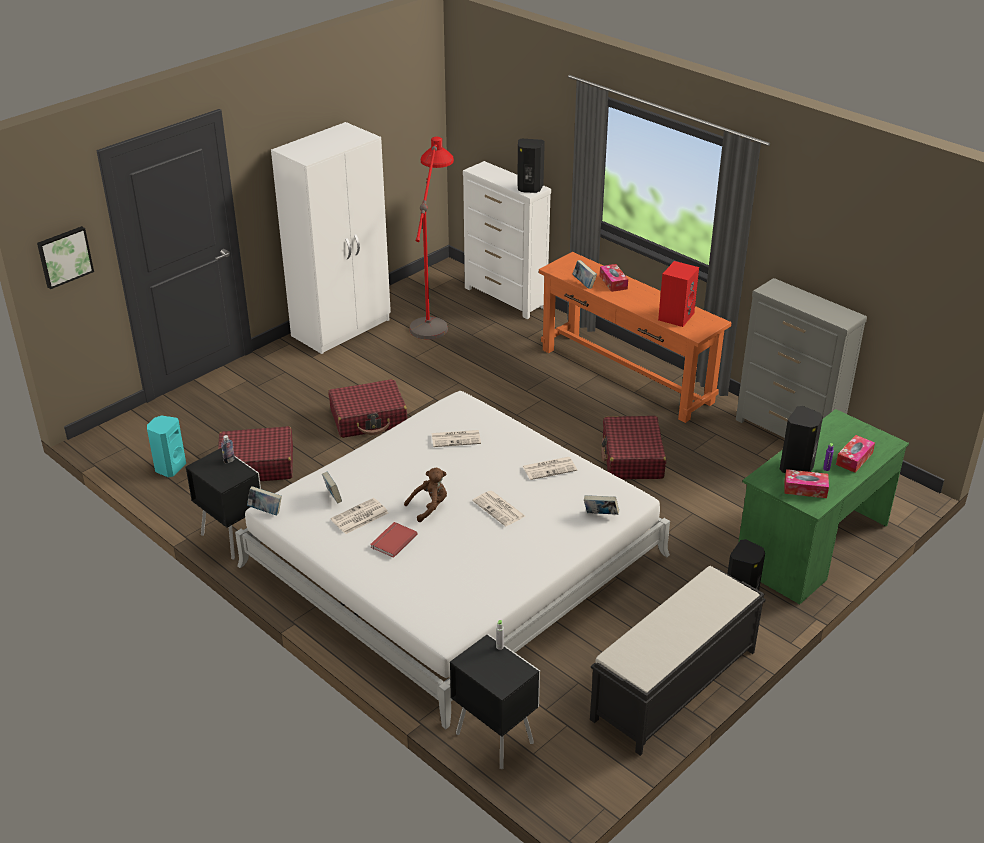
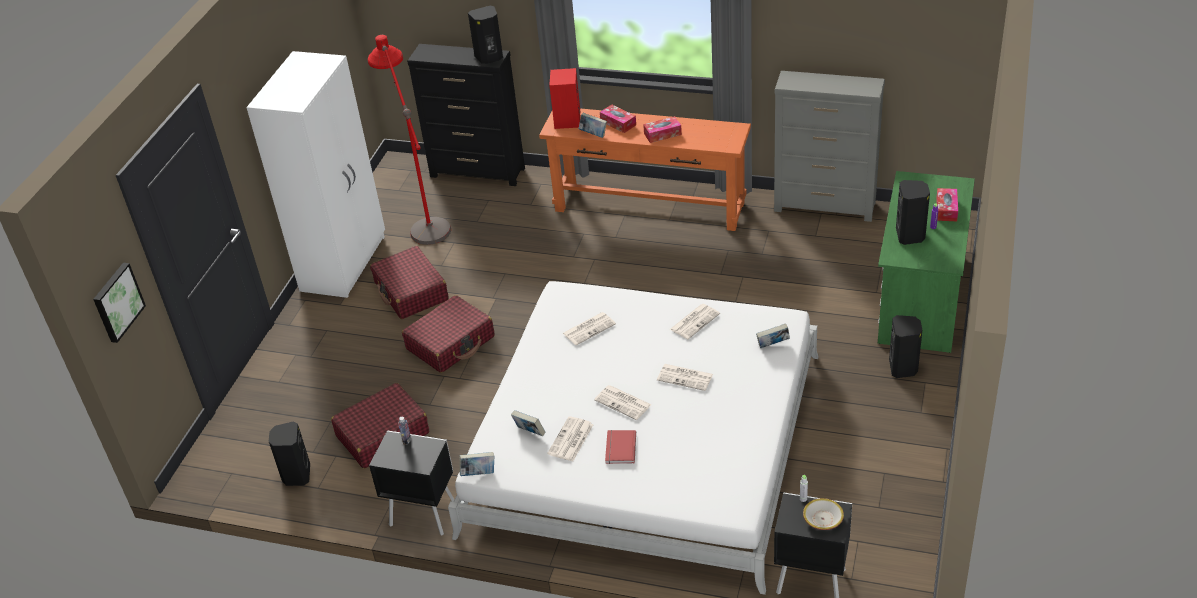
camera: 25 degrees left, 5 degrees up
turquoise speaker [147,415,186,477] -> black speaker [269,421,310,486]
brown plush toy [404,468,447,522] -> newspaper [594,385,652,420]
white dresser [463,161,551,319] -> black dresser [407,44,525,186]
black bench [590,566,766,756] -> none
red suitcase [602,416,666,479] -> red suitcase moved to [370,246,449,319]
red speaker [658,261,699,327] -> red speaker moved to [549,68,580,129]
tissue box [784,469,829,498] -> tissue box moved to [643,116,682,143]
none -> bowl [803,498,844,530]

